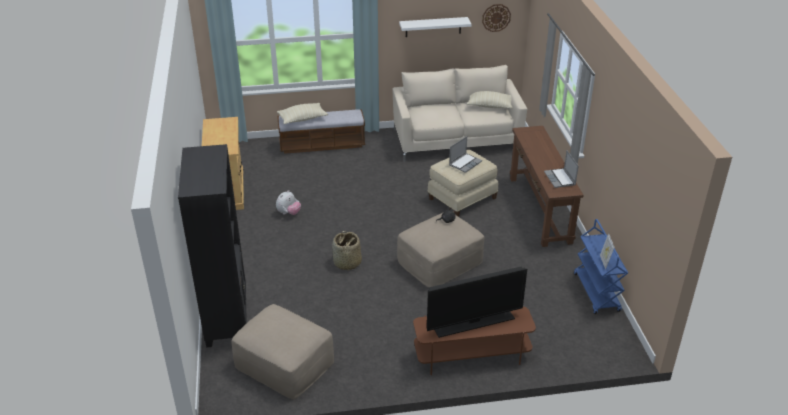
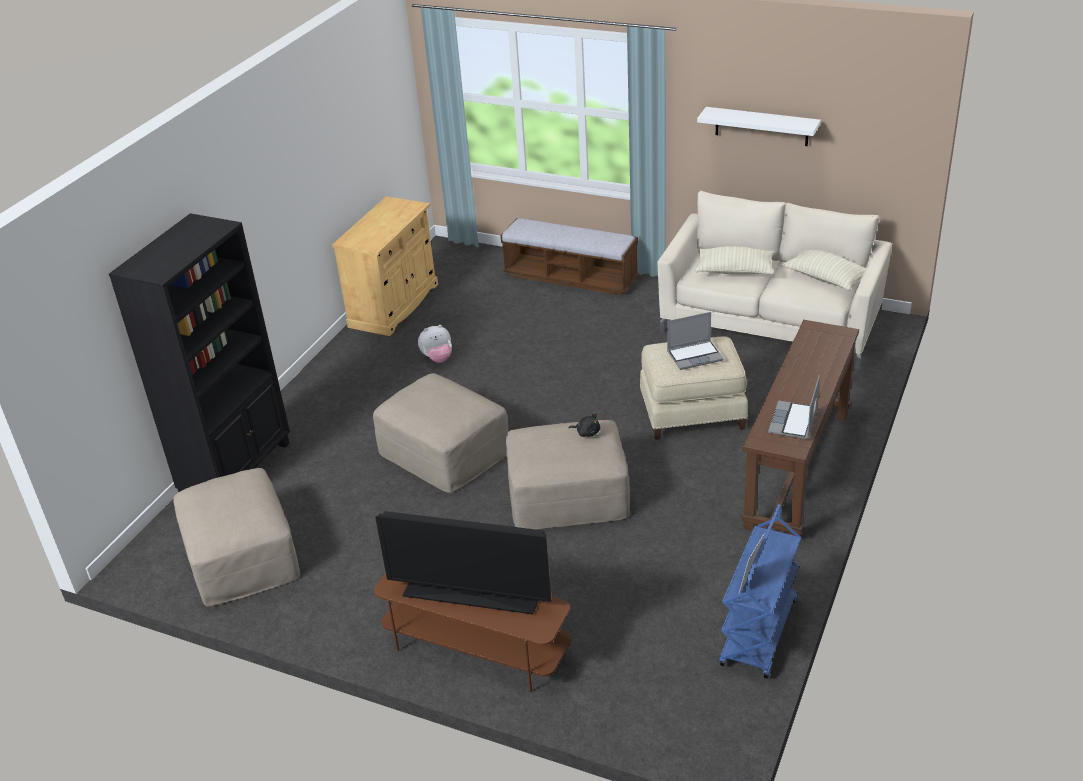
camera: 35 degrees right, 0 degrees up
beige pillow [277,103,328,124] -> beige pillow moved to [695,246,775,275]
basket [332,231,362,270] -> beige ottoman [373,373,509,493]
wall clock [482,4,511,32] -> none

